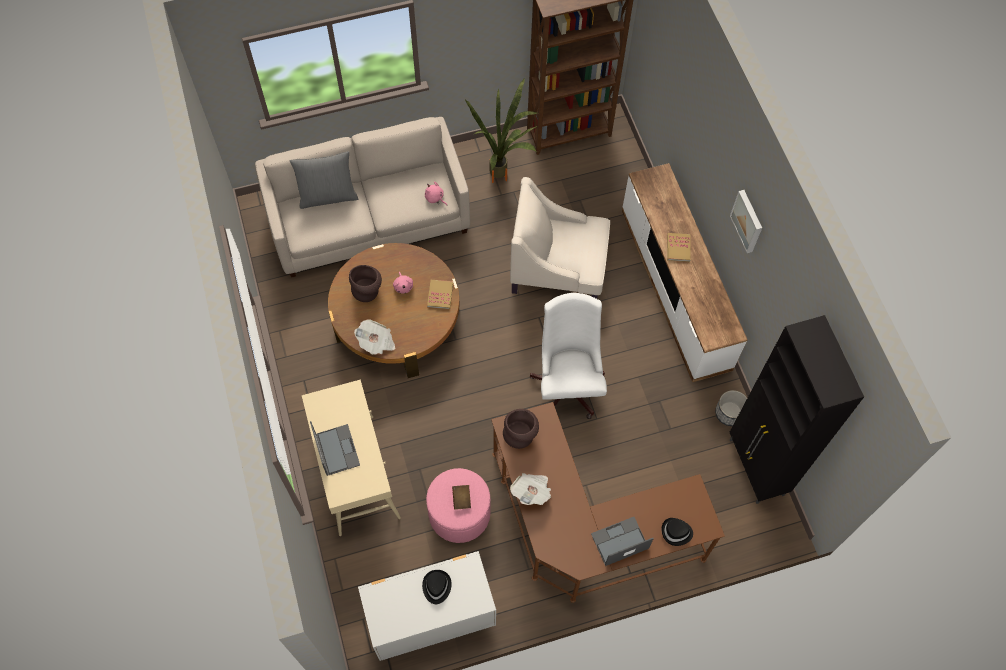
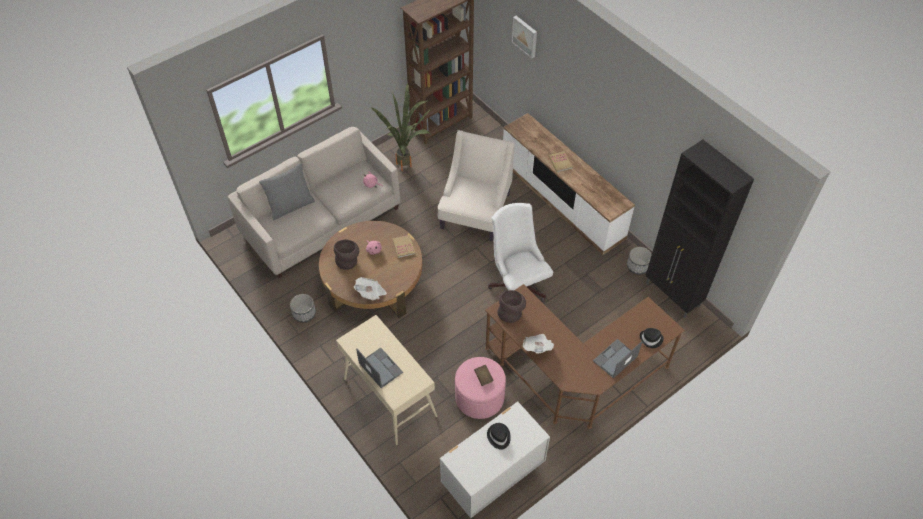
camera: 20 degrees left, 10 degrees down
beige armchair [510,177,610,299] -> beige armchair turned 120 degrees clockwise [438,130,515,241]
picture [730,190,762,253] -> picture moved to [512,16,537,58]
none -> planter [290,294,316,323]

